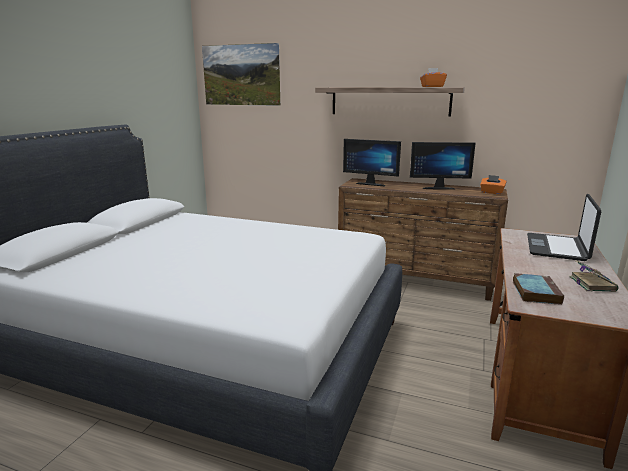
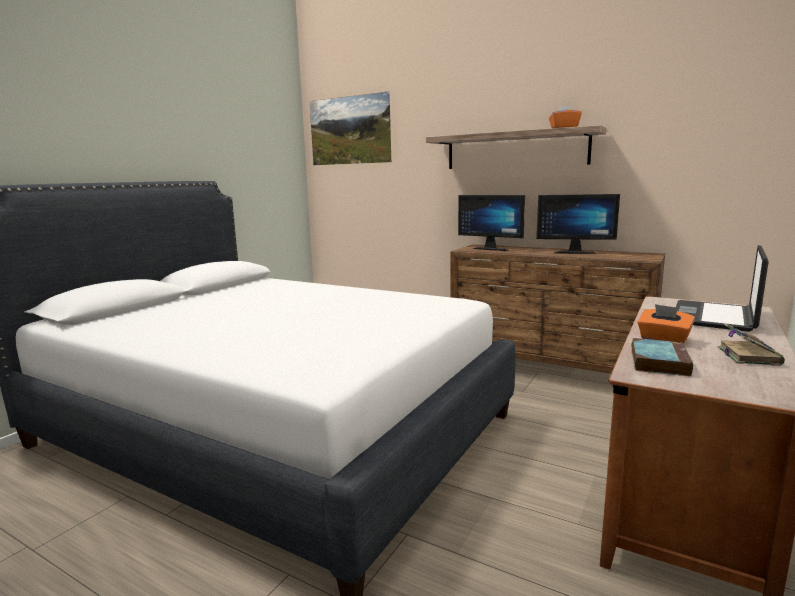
camera: 10 degrees right, 5 degrees down
orange tissue box [480,175,507,194] -> orange tissue box moved to [637,304,695,344]

